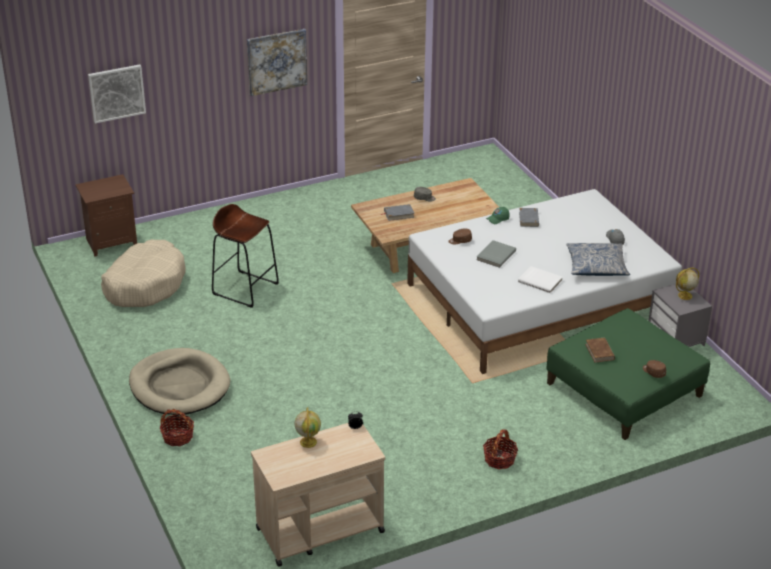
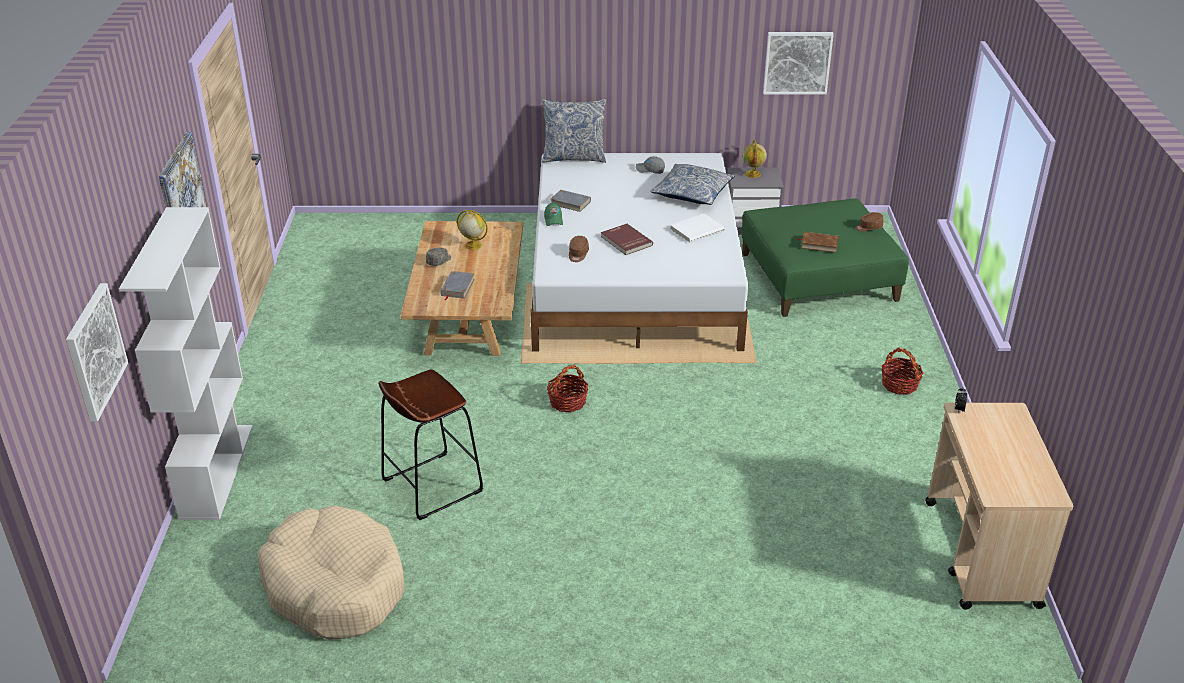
camera: 65 degrees left, 0 degrees up
brown nightstand [75,174,137,257] -> none
beige dog bed [129,348,230,415] -> none
basket [159,409,194,446] -> basket moved to [547,365,589,412]
globe [294,407,321,448] -> globe moved to [457,210,488,250]
grey book [477,240,516,268] -> red book [601,224,653,255]
none -> white bookcase [119,207,253,520]
none -> pillow [542,99,606,163]
none -> picture [763,32,834,94]

